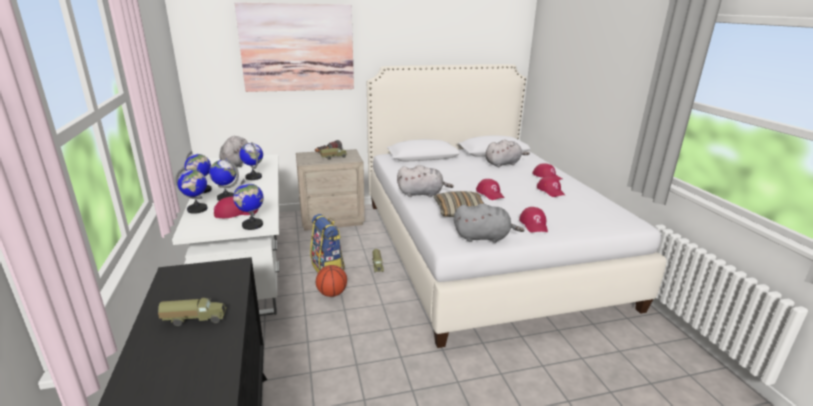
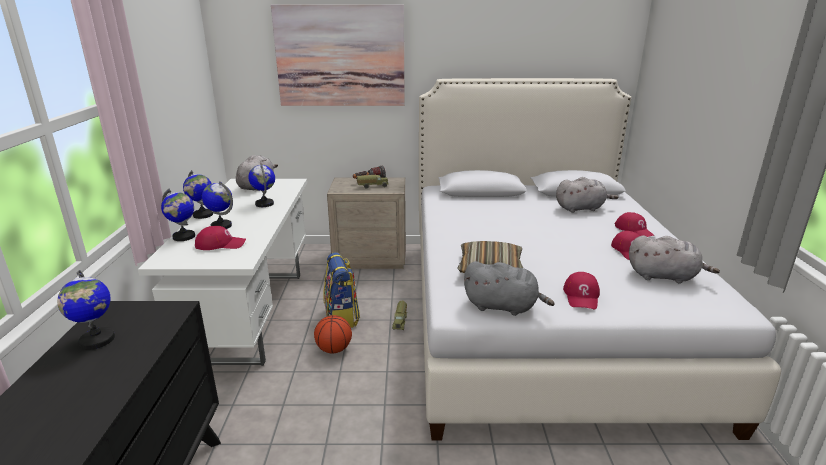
camera: 15 degrees right, 0 degrees up
toy truck [158,298,227,326] -> none
globe [233,179,264,230] -> globe moved to [57,270,115,349]
grey plush toy [397,165,454,197] -> grey plush toy moved to [629,235,720,284]
red cap [476,179,505,200] -> none

